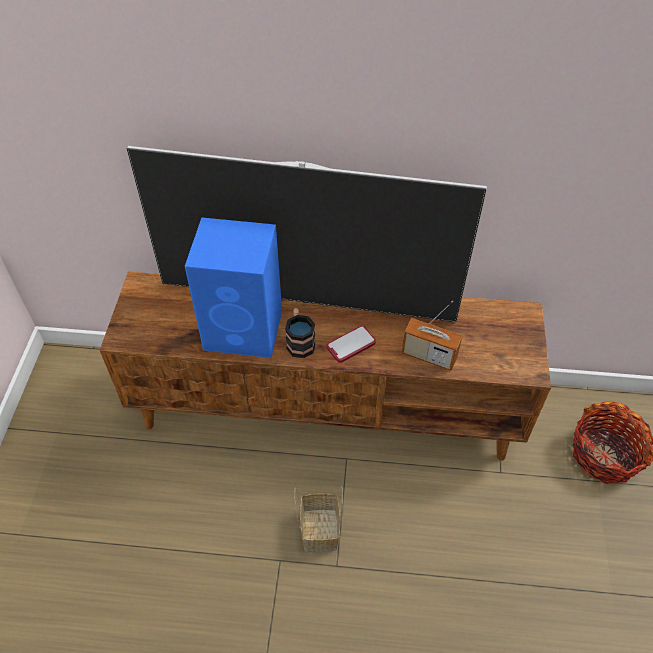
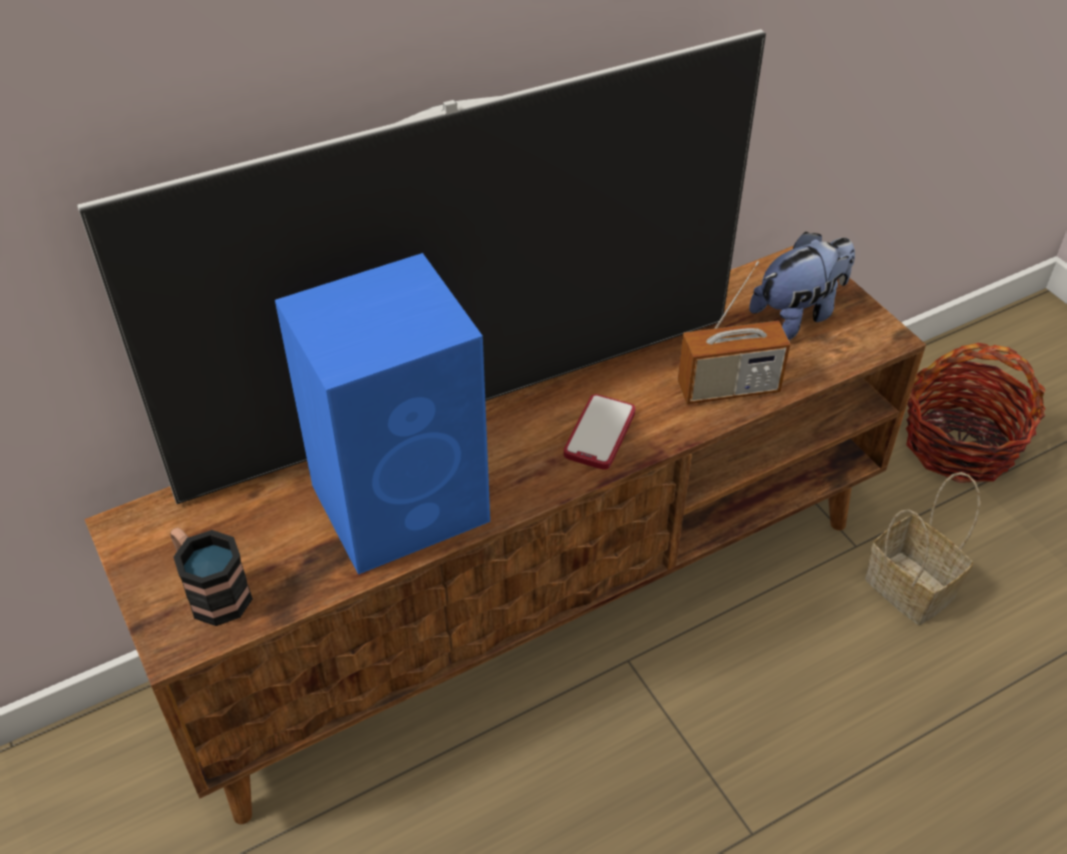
camera: 35 degrees left, 5 degrees down
mug [285,308,315,358] -> mug moved to [171,528,253,626]
basket [294,486,343,552] -> basket moved to [865,472,980,625]
none -> plush toy [749,232,855,340]

